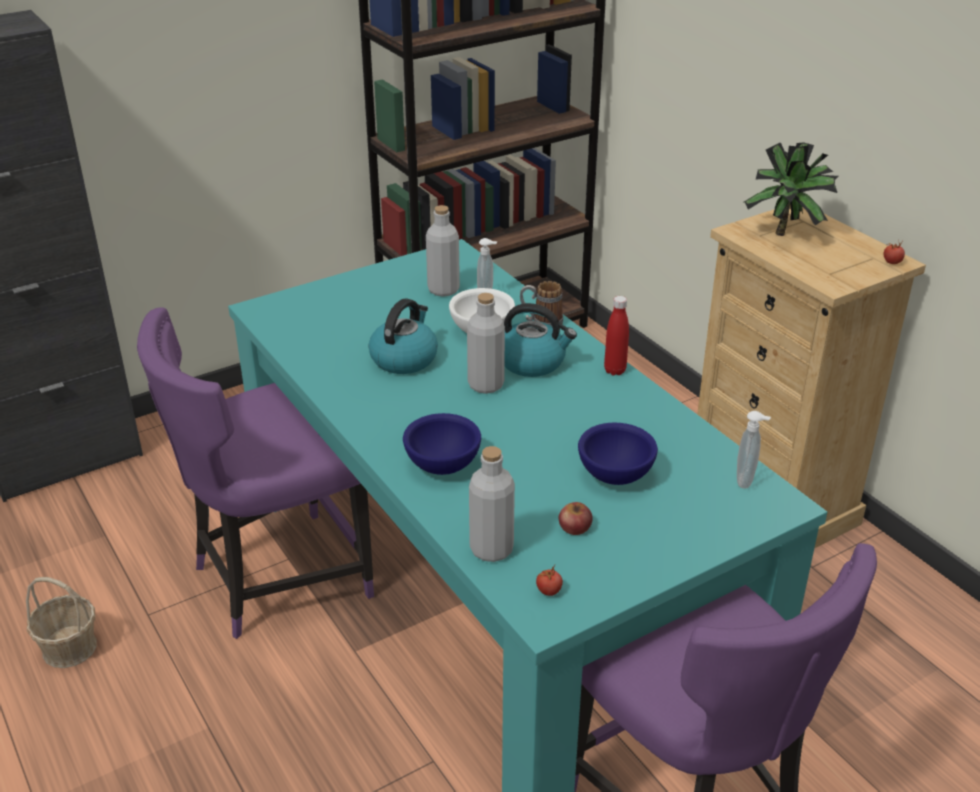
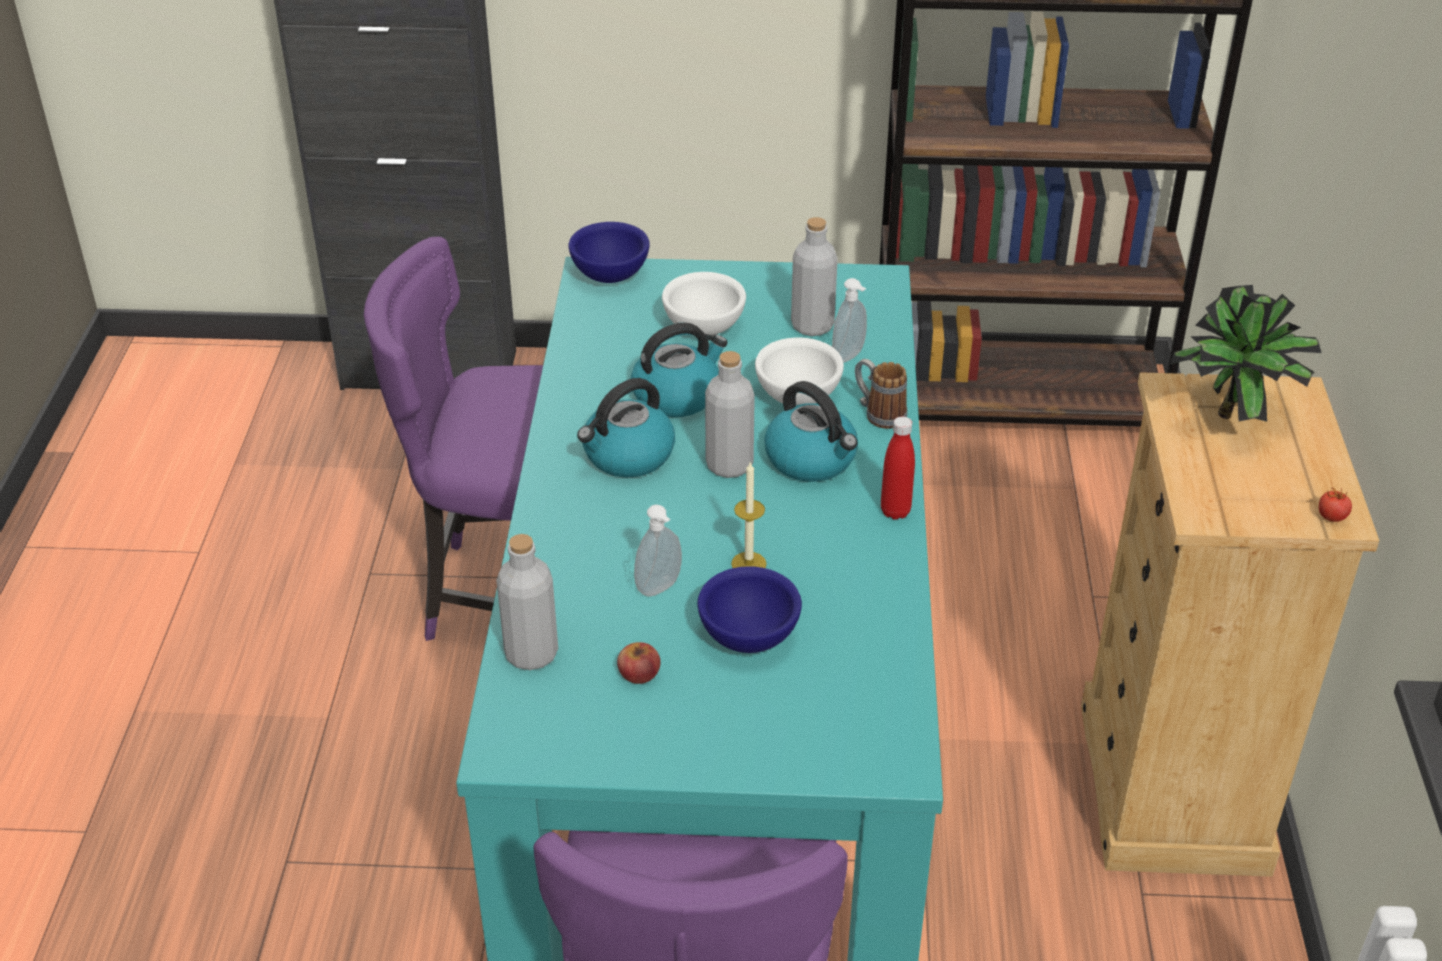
camera: 35 degrees right, 5 degrees up
basket [26,577,97,668] -> none
blue bowl [403,413,481,475] -> blue bowl moved to [569,222,650,283]
tomato [536,565,563,596] -> none
soap dispenser [737,411,771,489] -> soap dispenser moved to [634,505,682,597]
none -> kettle [577,378,675,477]
none -> white bowl [662,272,746,335]
none -> candle [731,462,767,568]

